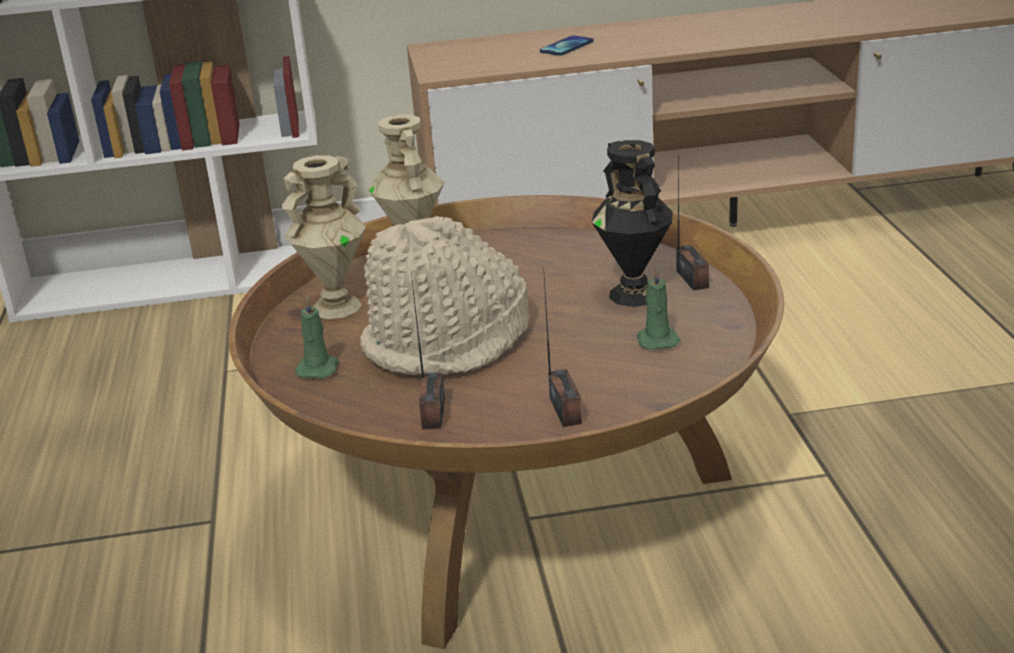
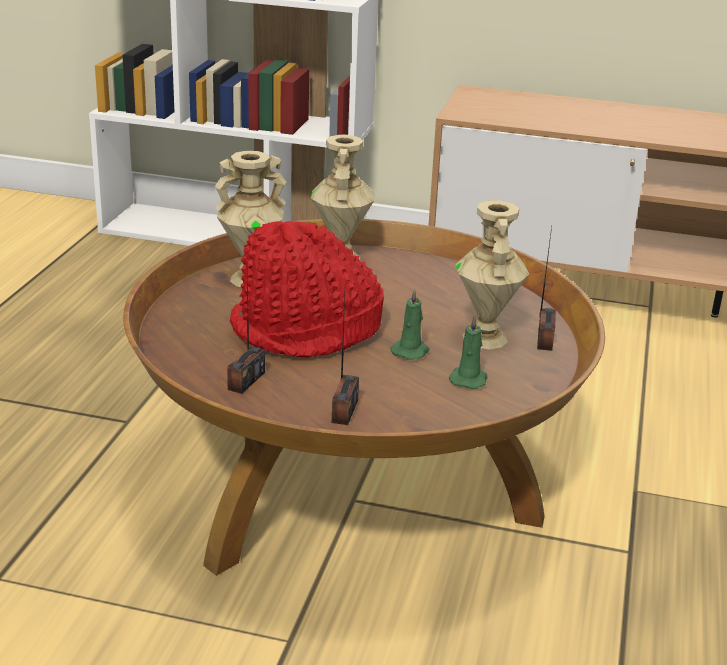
camera: 20 degrees right, 0 degrees up
green candle [295,296,339,379] -> green candle moved to [391,288,429,360]
beige hat [360,216,530,376] -> red hat [230,221,384,357]
phone [540,36,594,56] -> none
black vase [592,140,673,307] -> beige vase [455,200,529,349]

